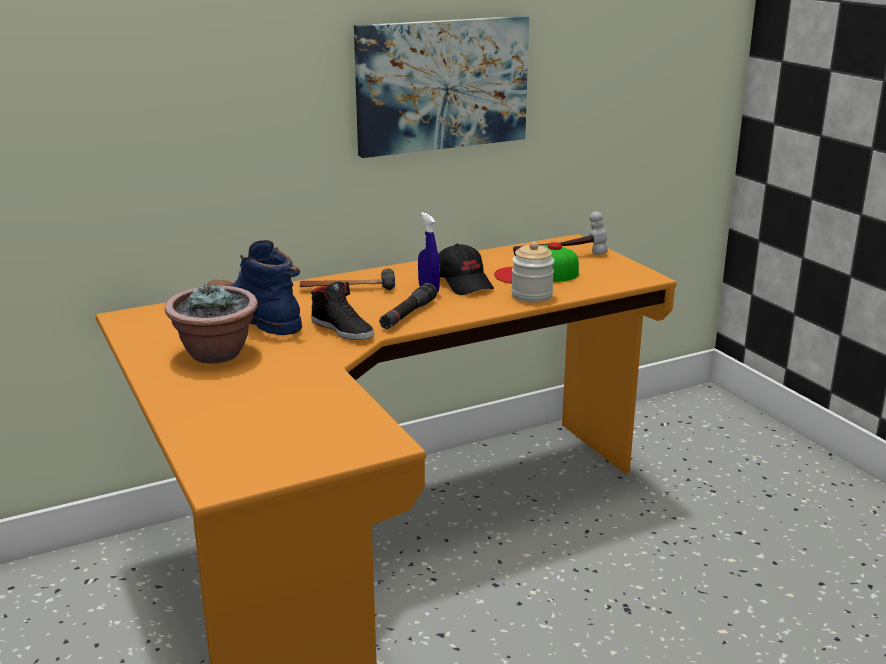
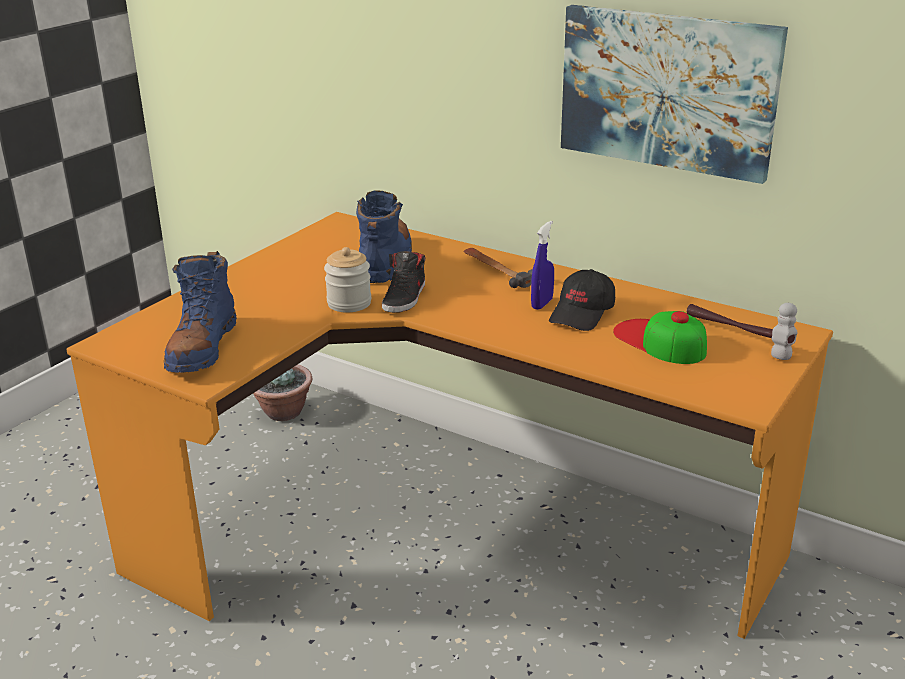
camera: 60 degrees right, 5 degrees up
potted plant [165,283,258,364] -> potted plant moved to [253,364,312,421]
black flashlight [379,283,437,329] -> none
jar [511,242,554,303] -> jar moved to [324,247,371,312]
none -> blue boot [164,251,237,373]

